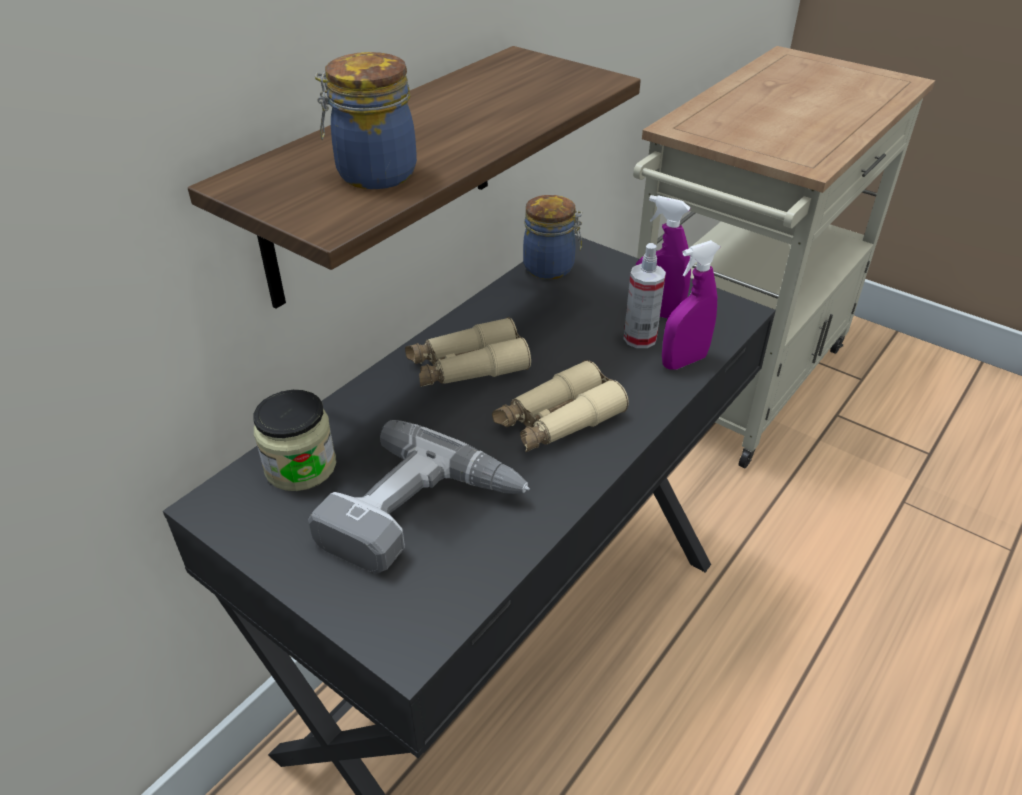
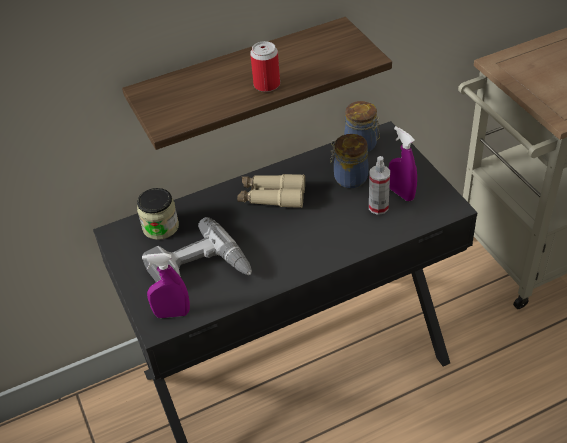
camera: 30 degrees right, 5 degrees up
jar [315,52,417,189] -> jar moved to [330,134,369,188]
beige binoculars [492,360,629,452] -> none
purple spray bottle [662,240,721,370] -> purple spray bottle moved to [142,253,190,318]
none -> can [250,41,280,92]

